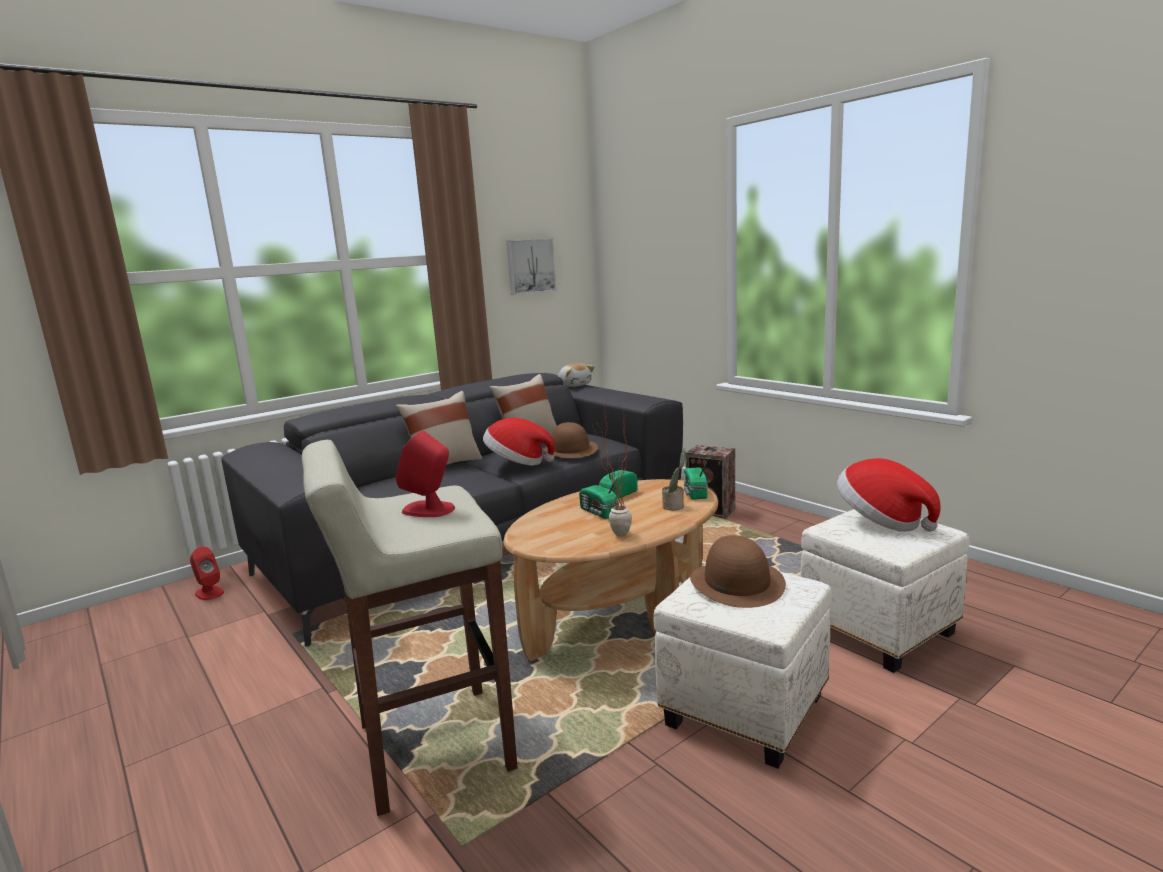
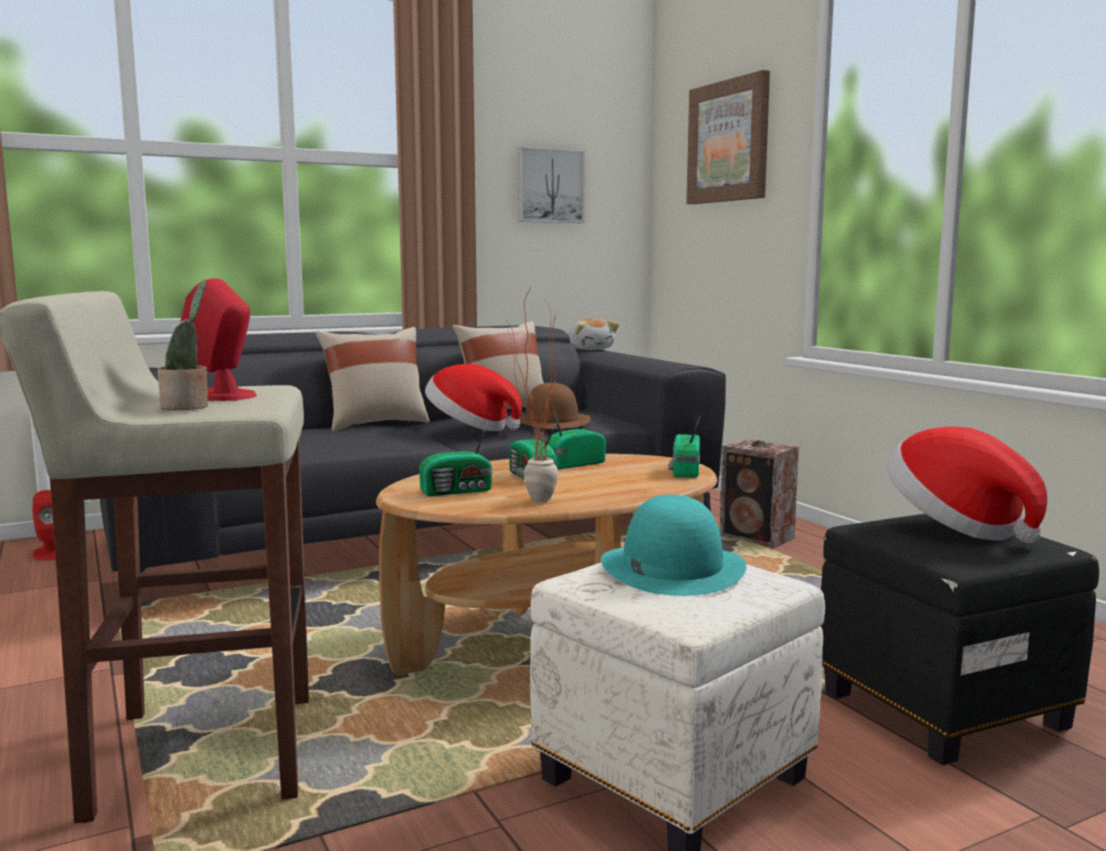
camera: 10 degrees right, 5 degrees down
potted plant [662,448,686,510] -> potted plant moved to [157,280,208,410]
brown hat [690,535,786,608] -> turquoise hat [601,494,747,596]
white ottoman [800,509,969,673] -> black ottoman [821,514,1099,766]
none -> radio [419,419,493,496]
none -> picture [686,70,770,204]

